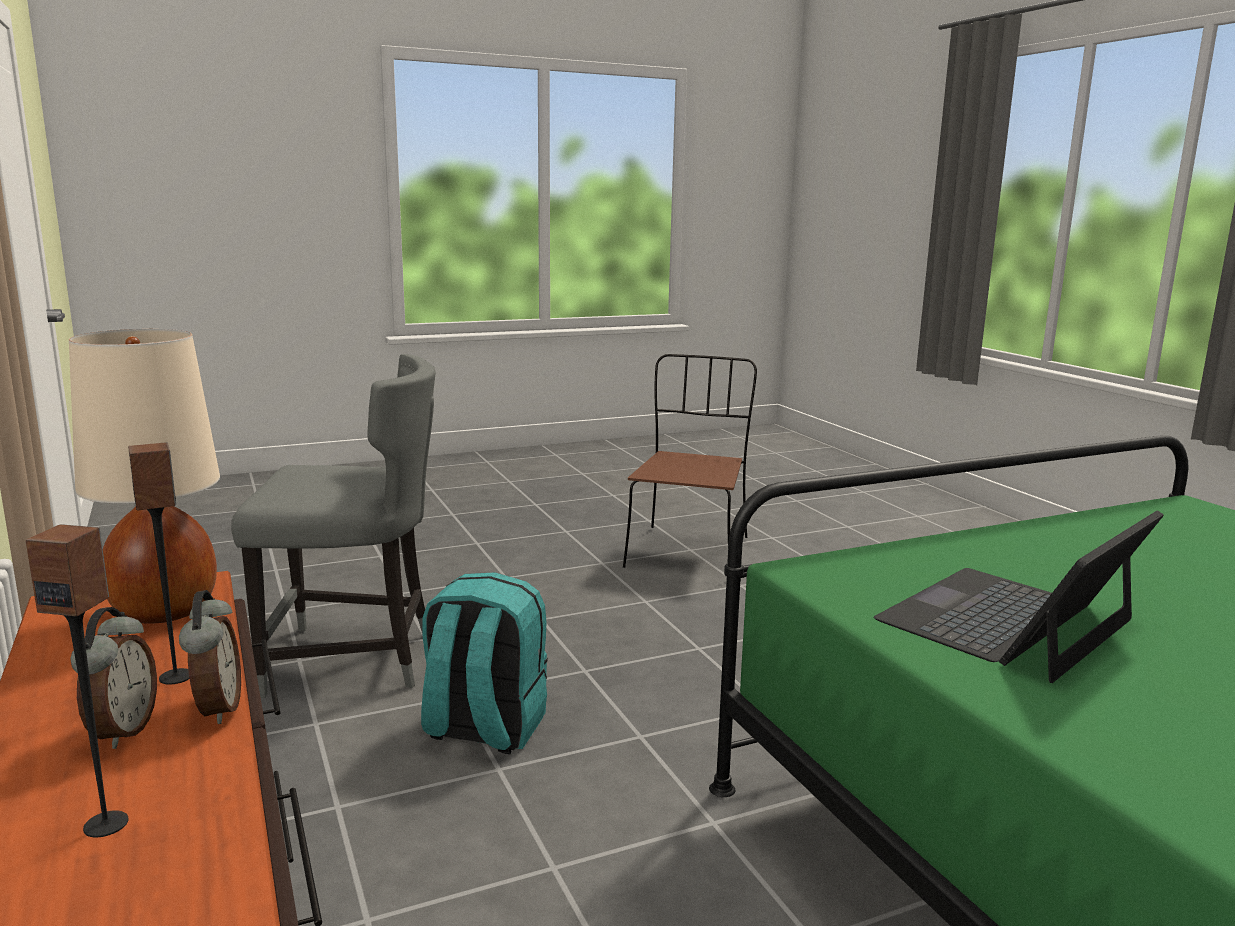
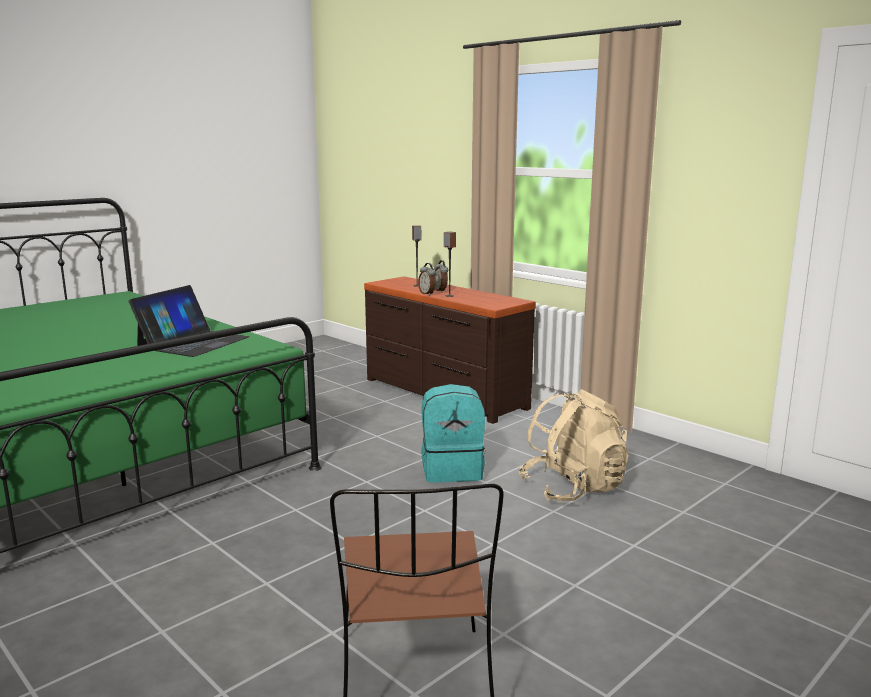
camera: 160 degrees right, 0 degrees up
beige table lamp [69,329,220,624] -> none
grey chair [231,354,436,698] -> beige backpack [519,389,629,501]

